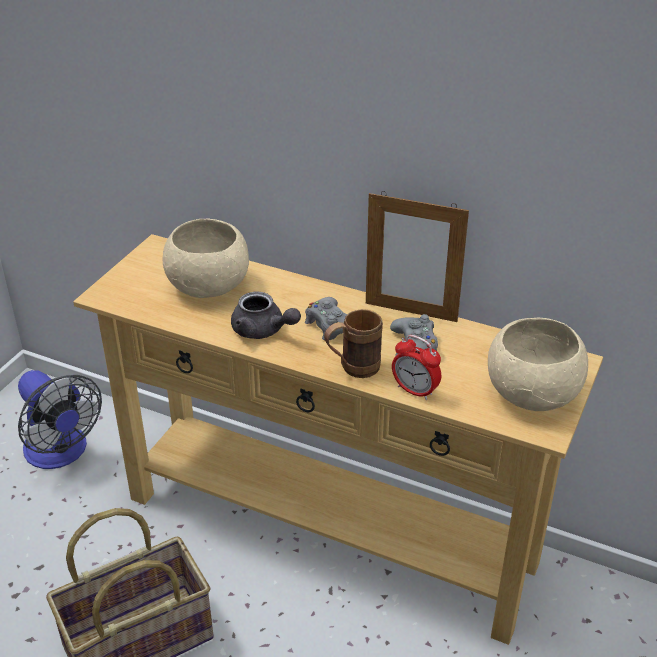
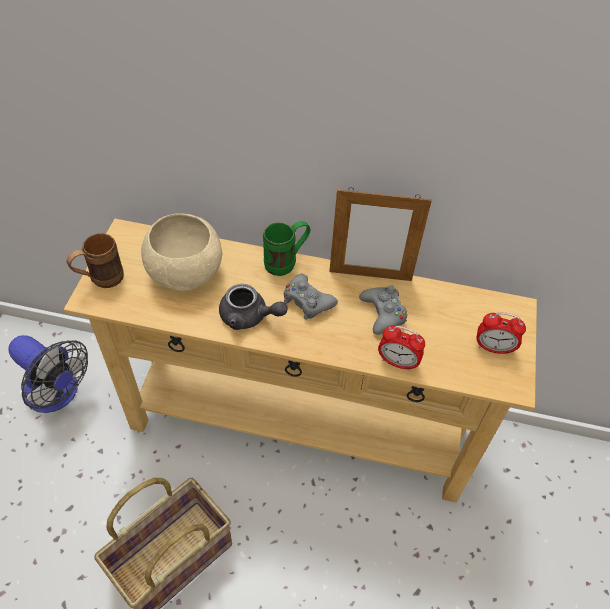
camera: 15 degrees left, 15 degrees up
brown mug [324,309,383,378] -> brown mug moved to [67,233,124,288]
beige bowl [488,318,588,411] -> alarm clock [476,312,526,355]
none -> green mug [263,221,311,276]

